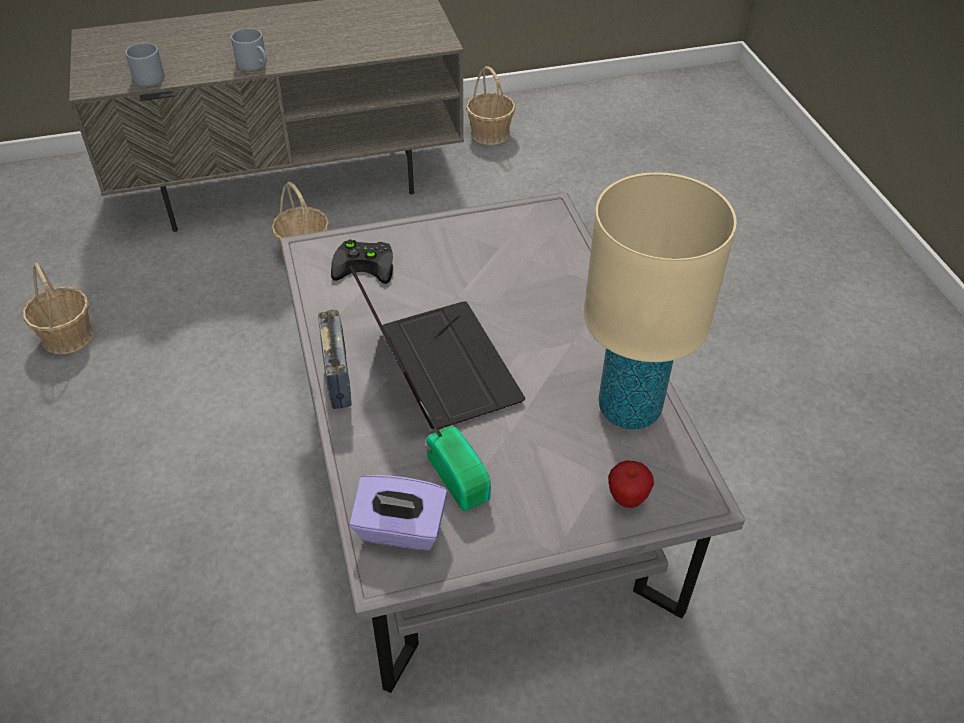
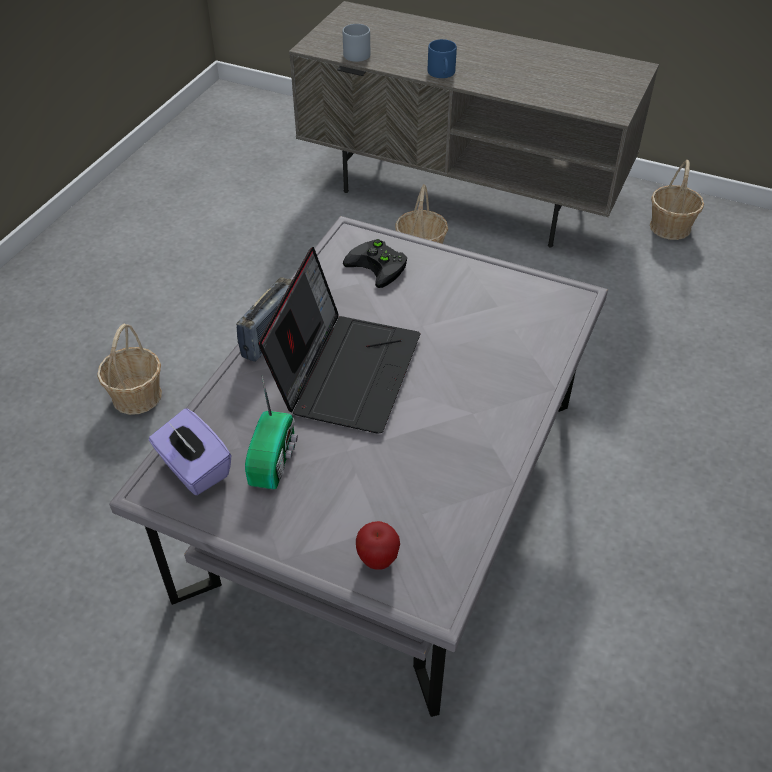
camera: 40 degrees right, 0 degrees up
basket [23,263,94,354] -> basket moved to [97,324,162,415]
grey mug [231,28,267,70] -> blue mug [428,39,457,78]
beige table lamp [584,172,737,429] -> none

